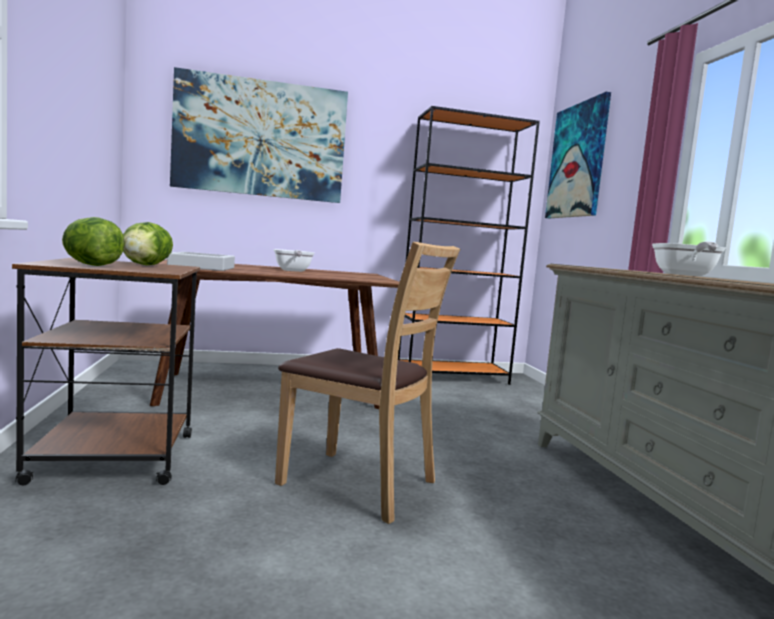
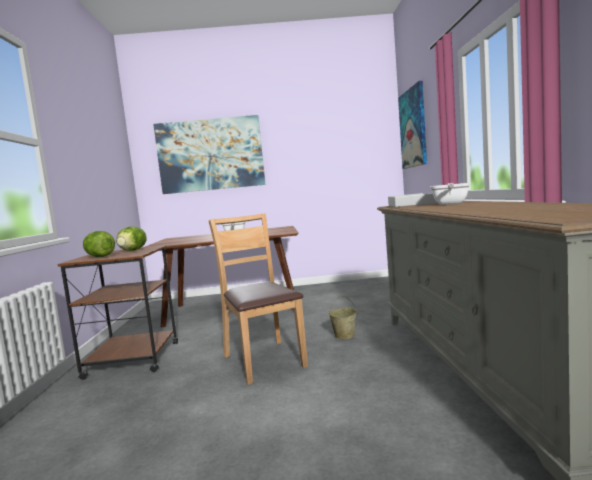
camera: 10 degrees right, 0 degrees up
grey tray [167,252,235,271] -> grey tray moved to [388,193,437,207]
brown chair [275,242,460,524] -> brown chair turned 150 degrees counterclockwise [209,213,308,385]
orange bookcase [398,106,540,385] -> none
none -> beige bucket [329,296,357,339]

